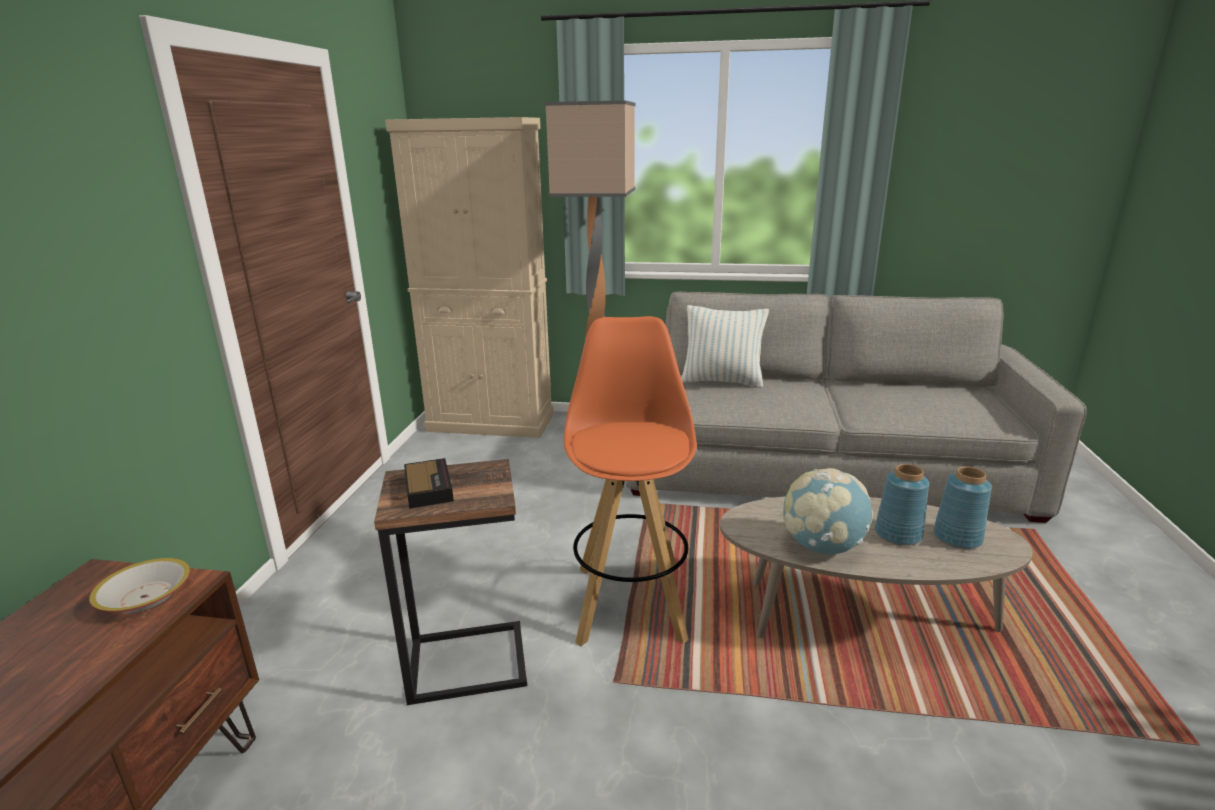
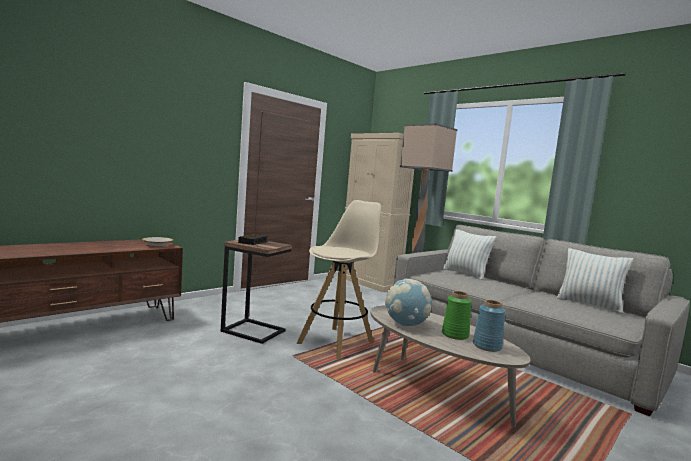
camera: 35 degrees right, 15 degrees down
orange stool [564,316,697,647] -> beige stool [297,200,381,359]
blue vase [875,464,929,546] -> green vase [442,291,471,340]
none -> pillow [557,248,633,314]

